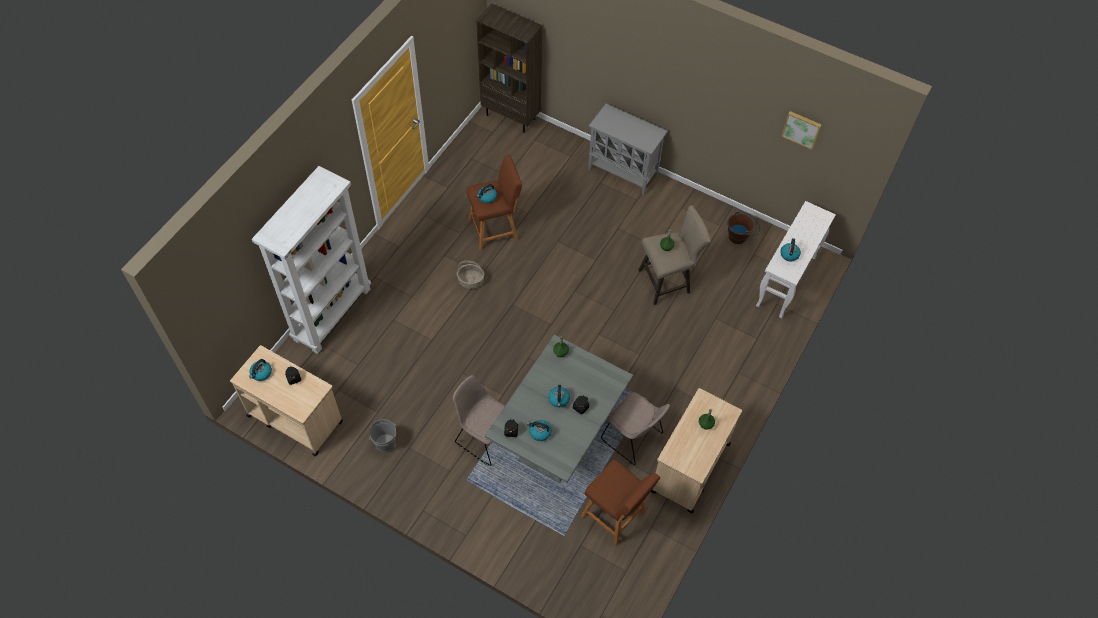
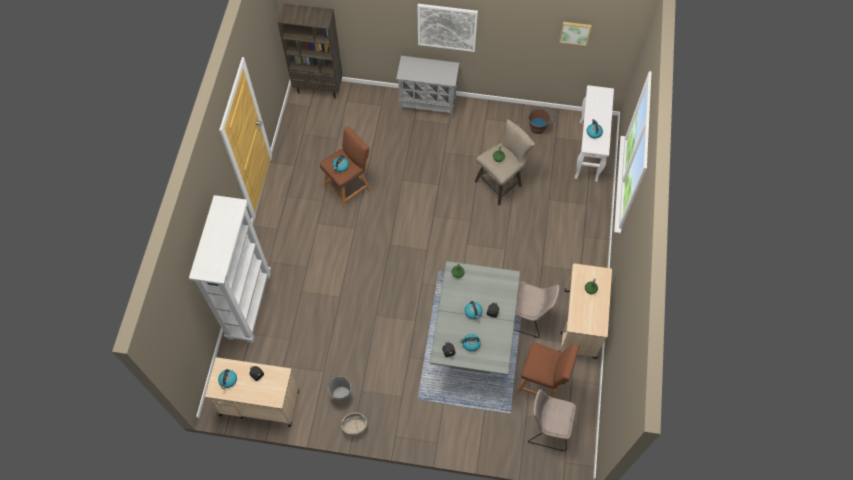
camera: 20 degrees left, 5 degrees up
beige chair [453,375,505,466] -> beige chair moved to [528,389,576,451]
basket [457,261,484,289] -> basket moved to [341,412,367,436]
none -> picture [418,4,478,52]

